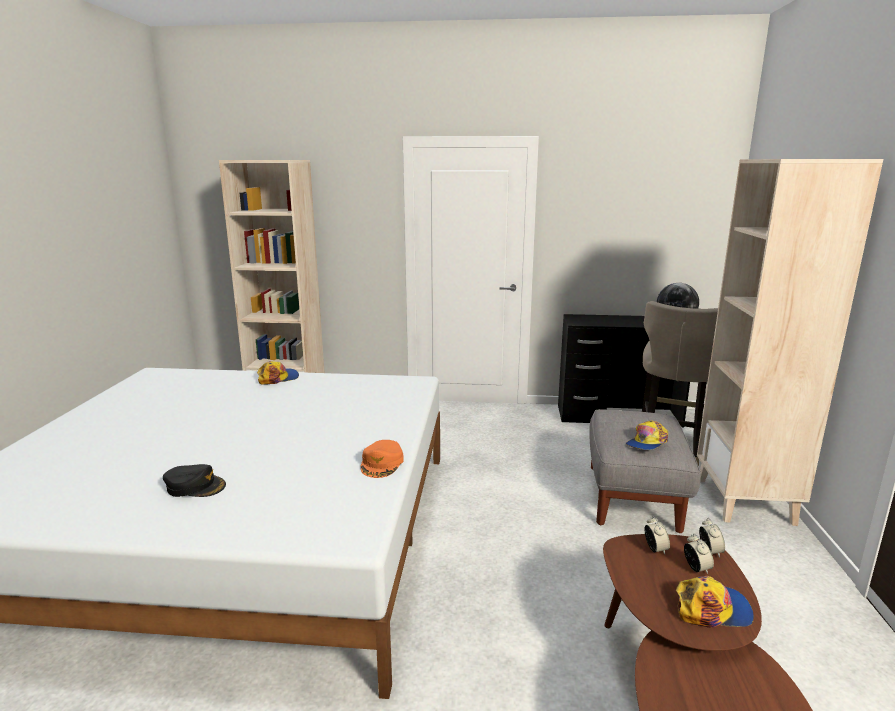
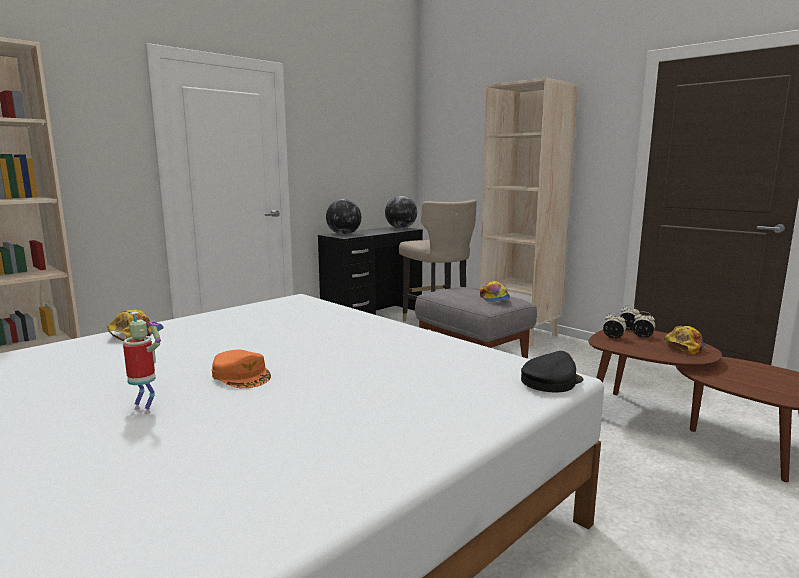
camera: 50 degrees left, 5 degrees down
black cap [163,464,226,497] -> black cap moved to [521,351,584,392]
orange cap [361,440,404,478] -> orange cap moved to [212,350,271,388]
none -> toy robot [123,312,161,414]
none -> globe [326,199,361,235]

